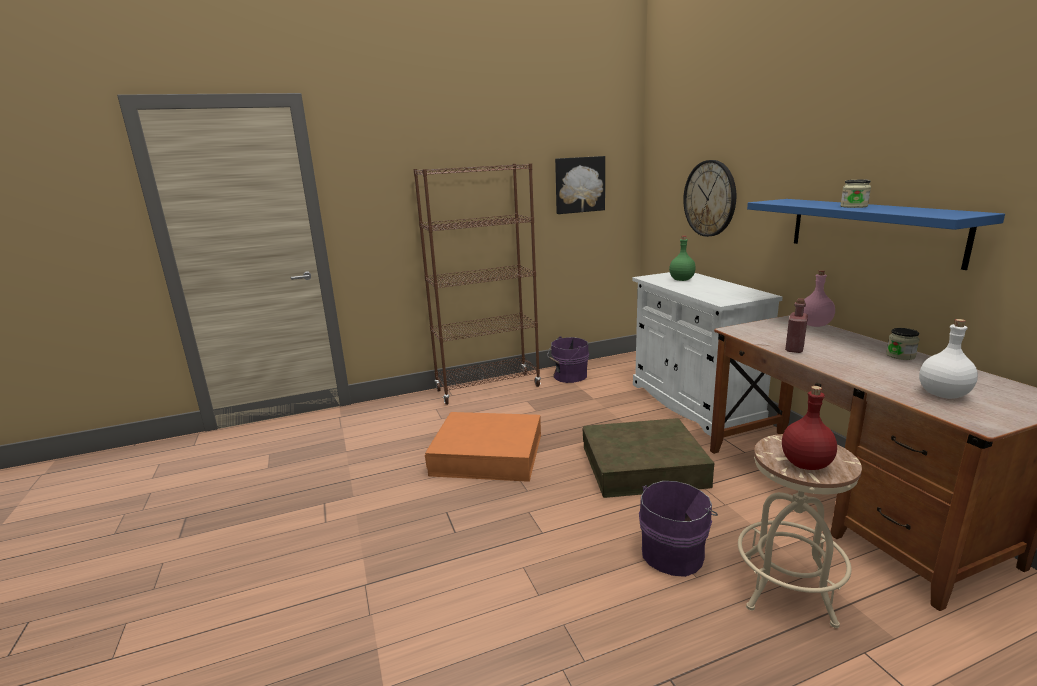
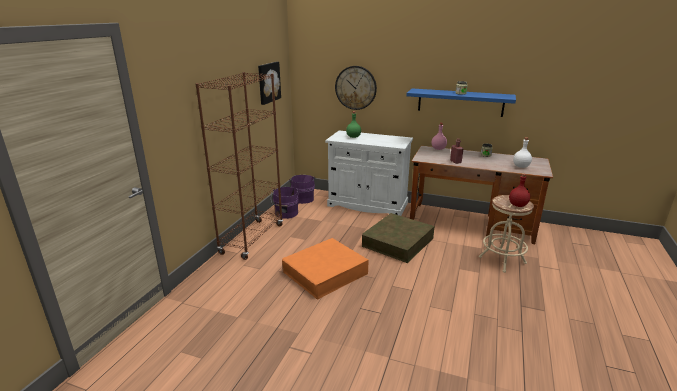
camera: 50 degrees left, 5 degrees up
purple bucket [639,481,718,577] -> purple bucket moved to [289,175,315,204]

